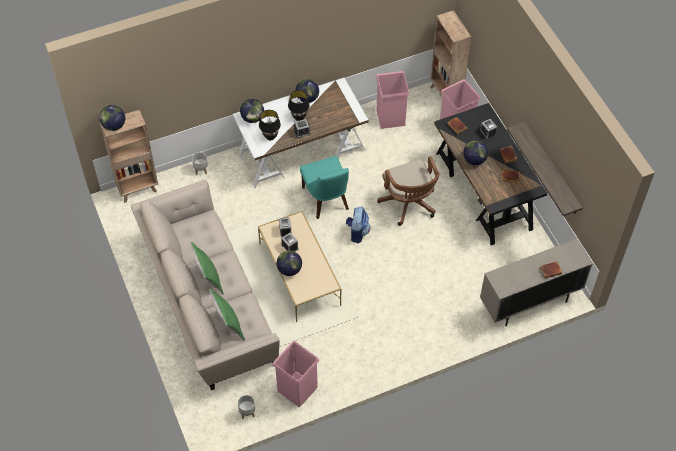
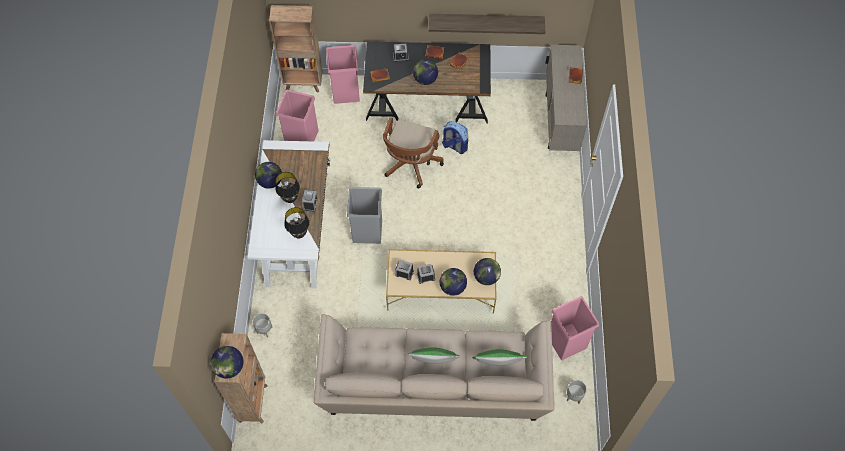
camera: 65 degrees left, 5 degrees up
globe [240,99,264,123] -> globe moved to [474,258,501,285]
turquoise chair [300,156,349,219] -> grey trash can [347,187,382,244]
backpack [346,207,370,243] -> backpack moved to [442,121,468,154]
brown office chair [377,156,440,226] -> brown office chair turned 105 degrees clockwise [383,117,444,189]

